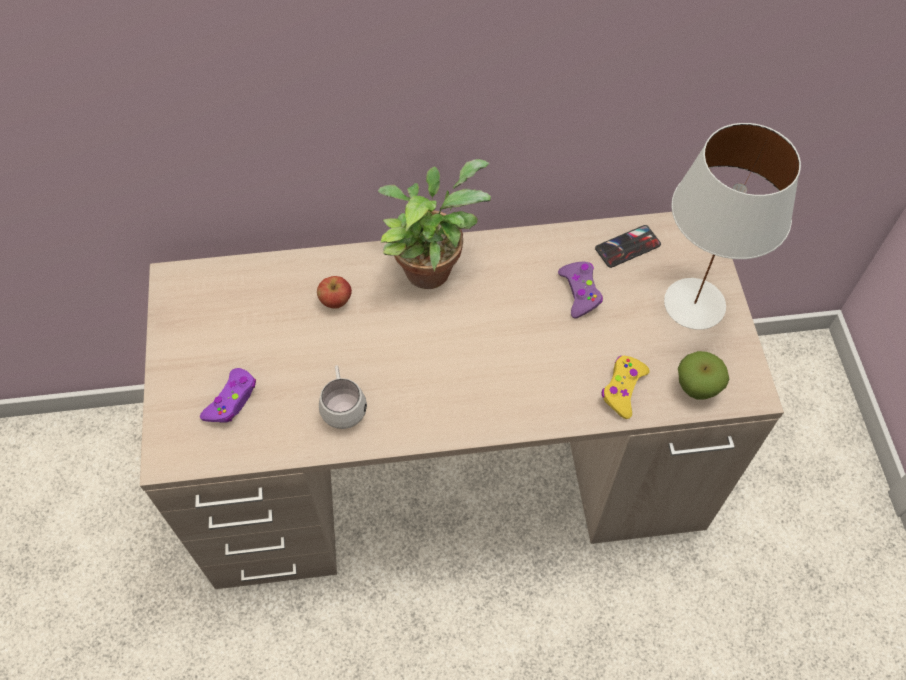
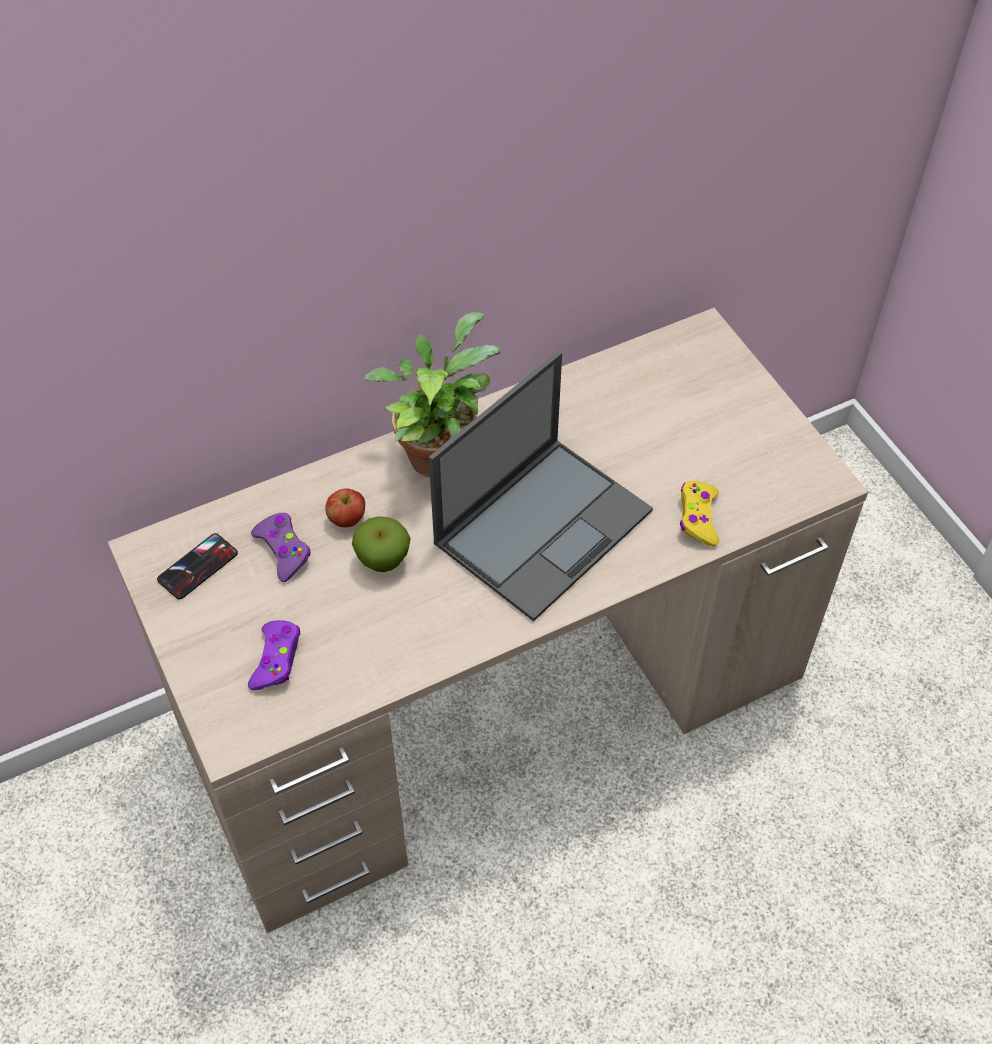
camera: 20 degrees left, 5 degrees down
white mug [319,365,367,429] -> none
purple game controller [558,262,603,318] -> purple game controller moved to [251,513,310,582]
phone [595,225,661,268] -> phone moved to [157,533,238,599]
white table lamp [664,123,801,330] -> none
apple [678,351,729,400] -> apple moved to [352,516,411,572]
none -> laptop [429,351,653,622]

